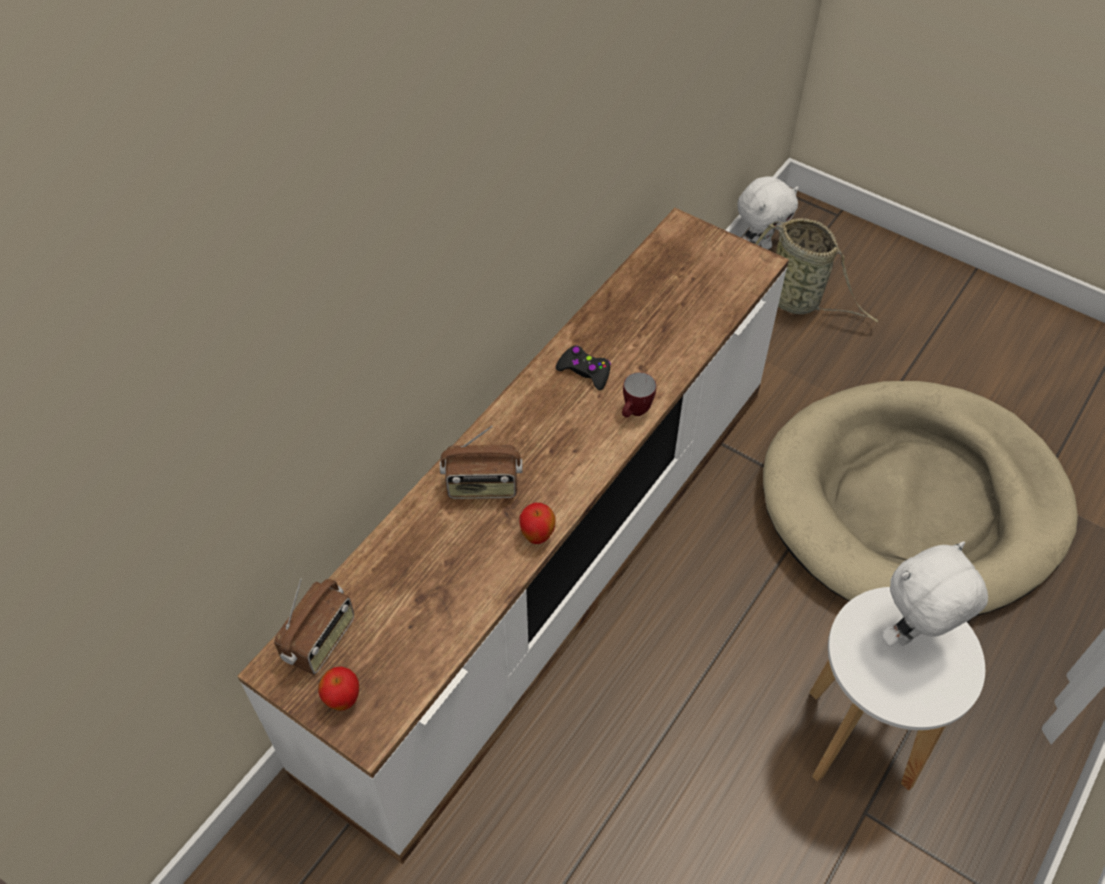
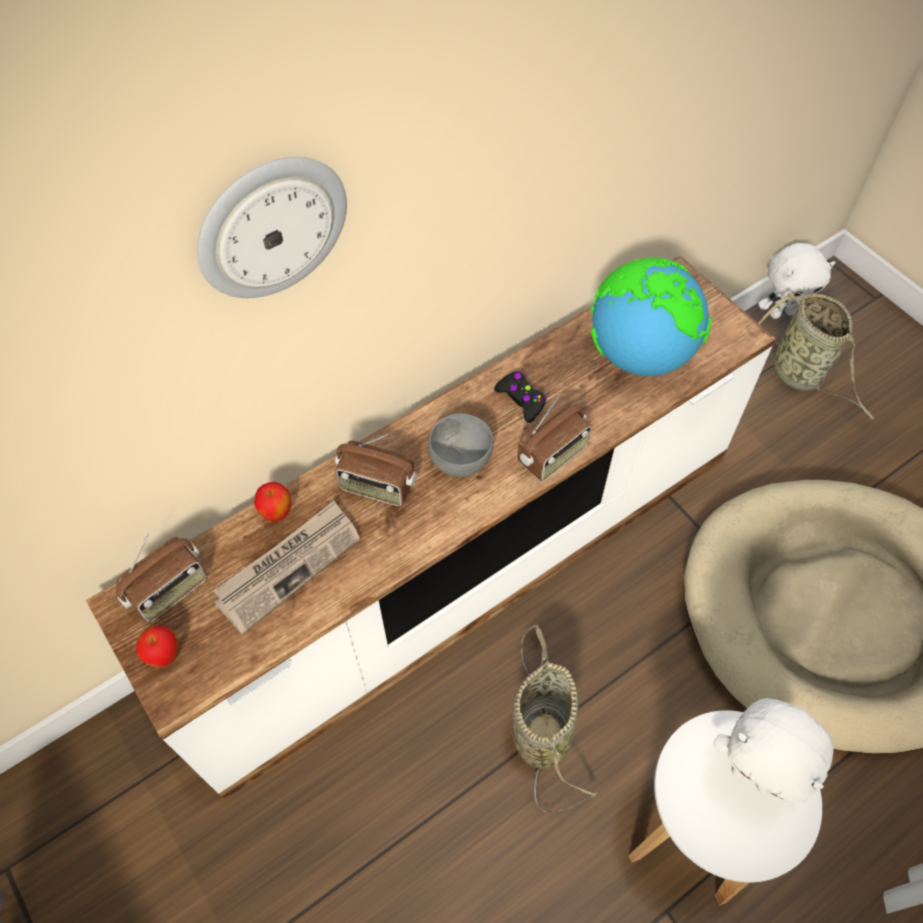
camera: 20 degrees right, 5 degrees up
apple [519,503,556,544] -> apple moved to [254,482,291,522]
mug [622,372,656,417] -> radio [517,394,592,481]
white plush toy [882,541,988,646] -> white plush toy turned 135 degrees counterclockwise [714,698,834,804]
none -> wall clock [197,157,347,298]
none -> newspaper [214,501,360,635]
none -> grey bowl [428,414,494,477]
none -> basket [512,624,598,813]
none -> globe [591,258,711,376]

